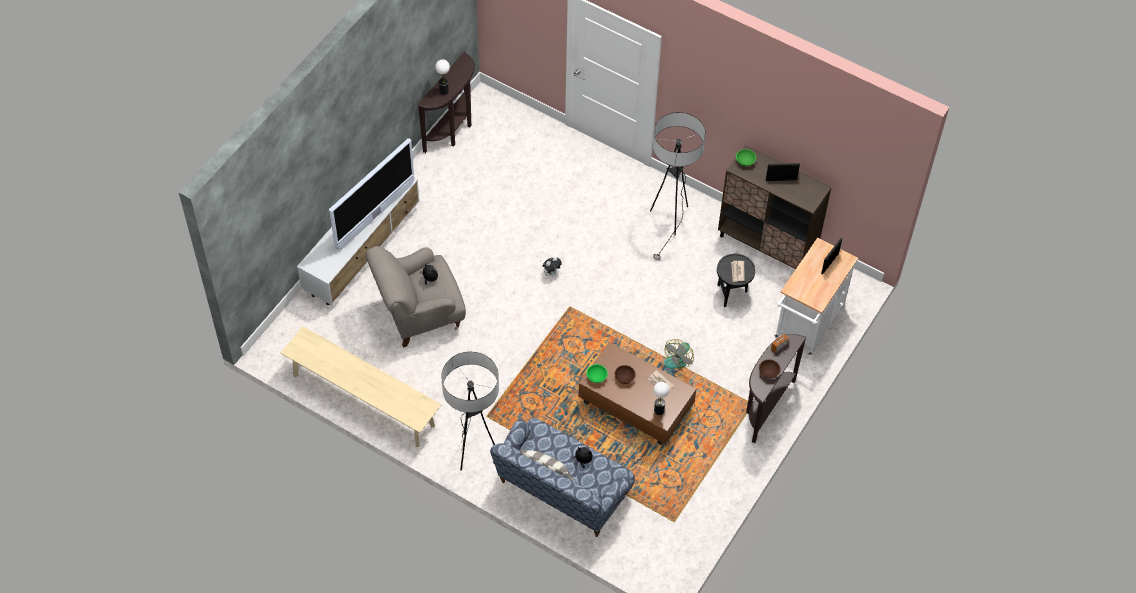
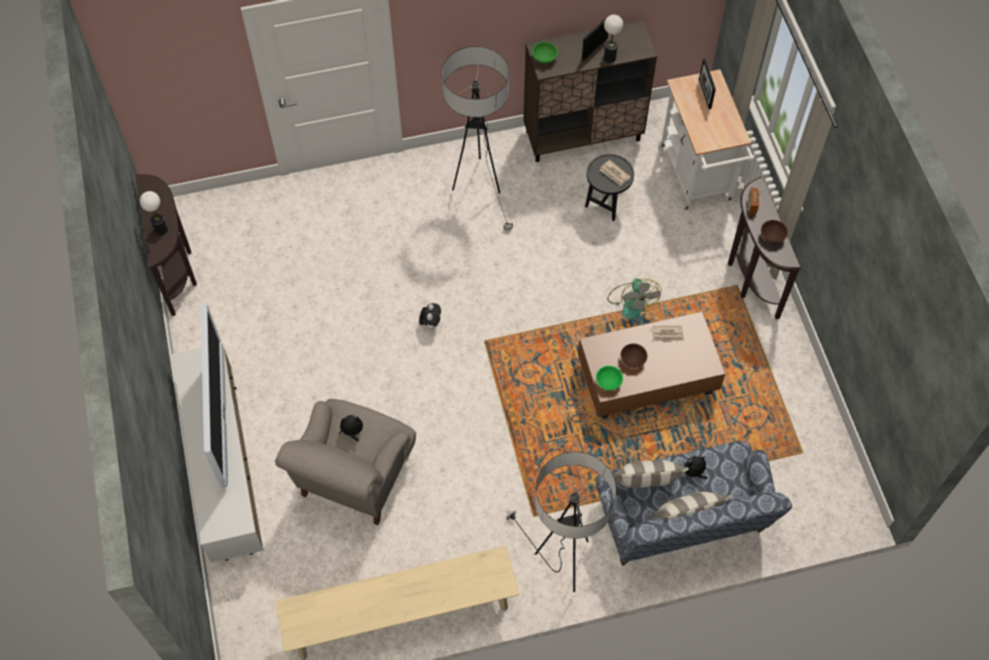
camera: 45 degrees left, 5 degrees up
table lamp [654,382,669,415] -> table lamp moved to [604,15,623,63]
none -> pillow [613,460,689,488]

